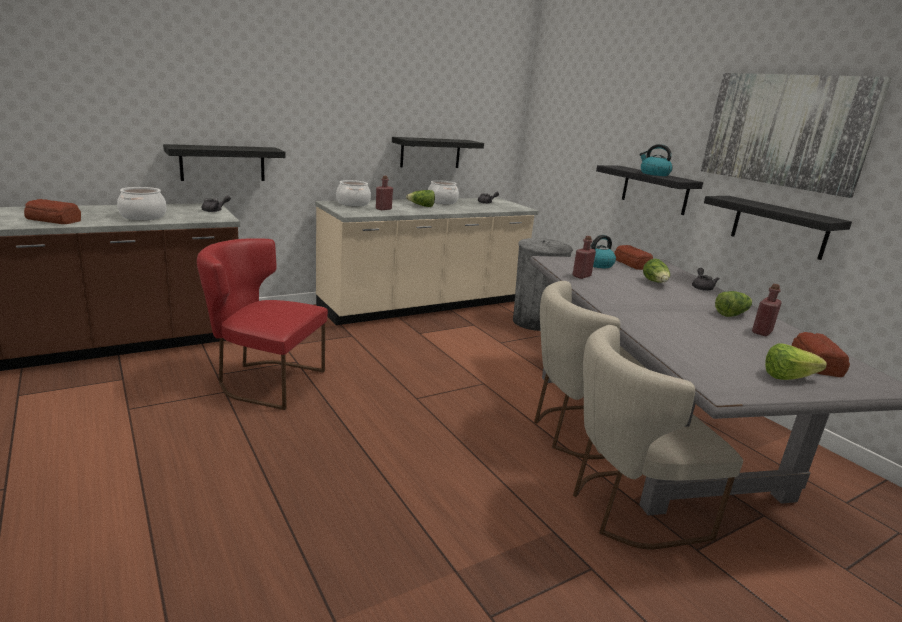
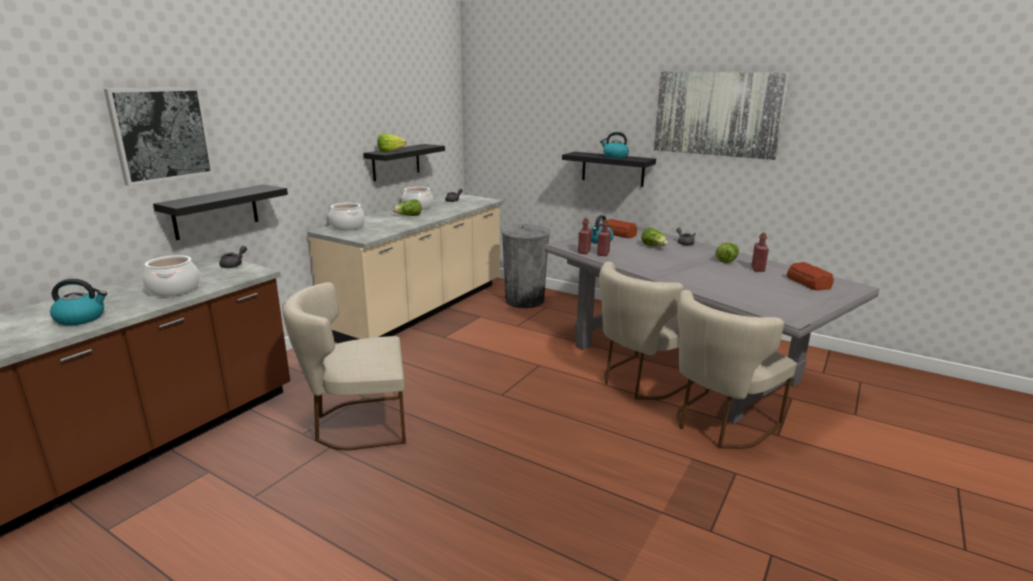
camera: 25 degrees left, 0 degrees up
bread [24,199,81,224] -> kettle [50,279,107,326]
red chair [197,238,328,410] -> beige chair [282,282,406,450]
red bottle [376,176,393,210] -> red bottle moved to [578,218,592,254]
black shelf [704,196,852,260] -> none
lettuce [765,343,827,380] -> lettuce moved to [377,134,406,152]
none -> picture [104,87,214,186]

